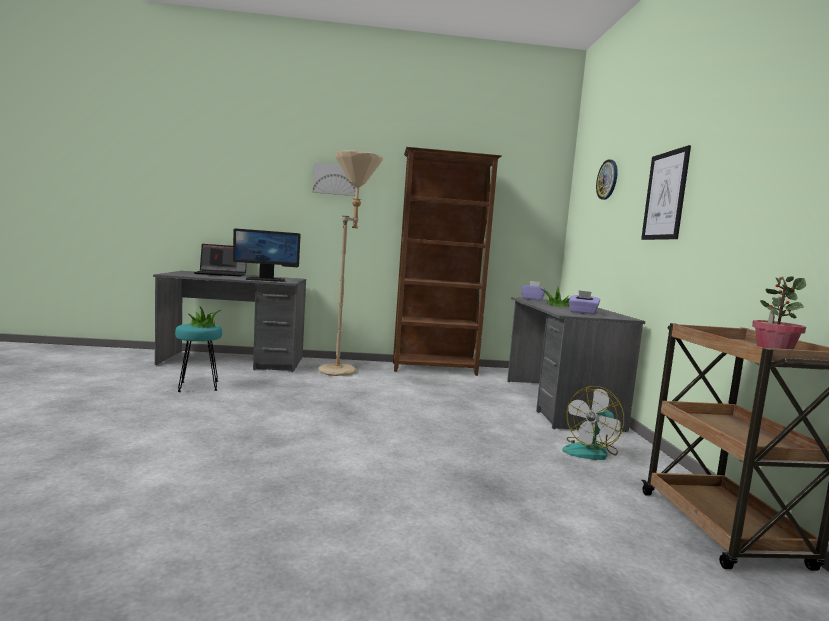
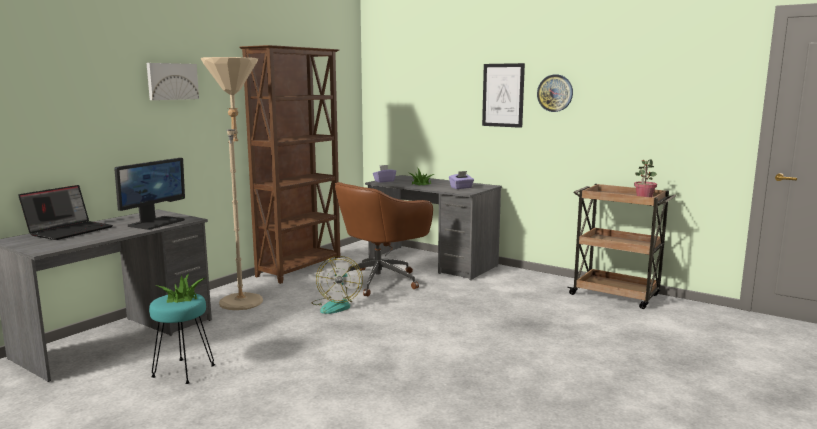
camera: 50 degrees left, 5 degrees up
fan [562,386,624,460] -> fan moved to [311,256,363,314]
wall clock [596,159,618,200] -> wall clock moved to [537,75,573,112]
none -> brown office chair [333,182,433,296]

